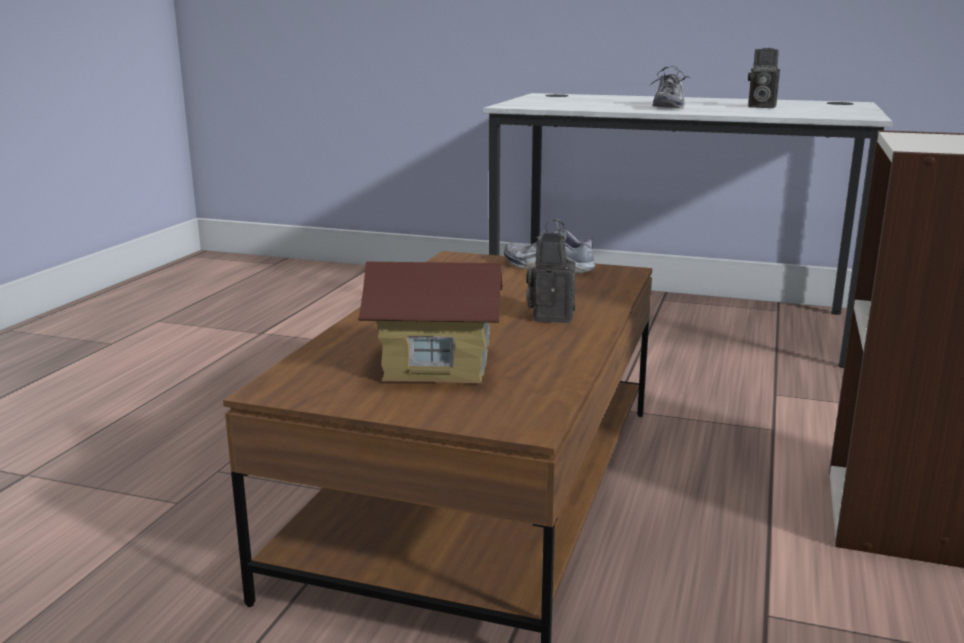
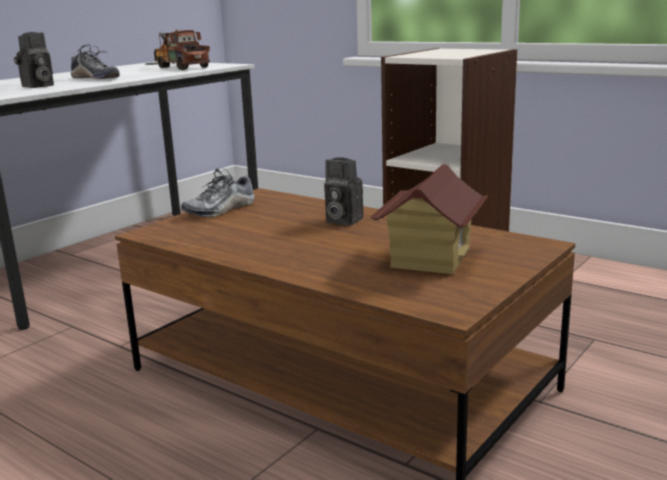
camera: 70 degrees left, 0 degrees up
camera [748,48,780,108] -> camera moved to [14,32,54,88]
none -> toy truck [154,30,210,70]

